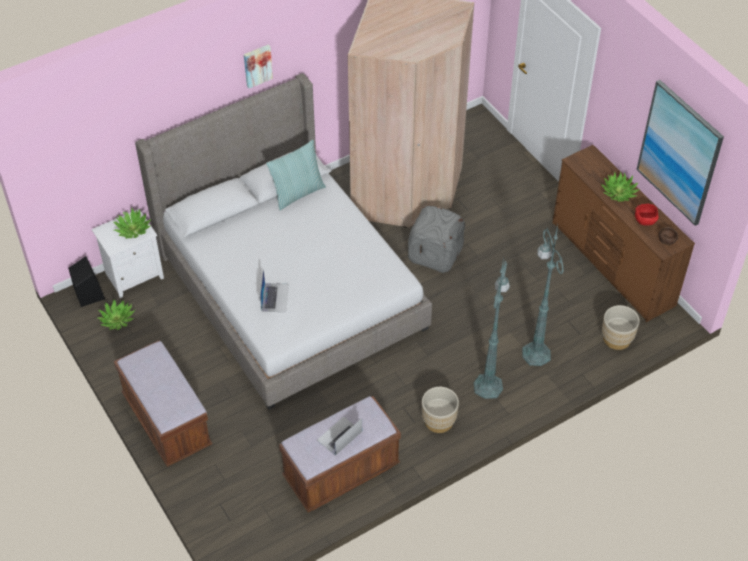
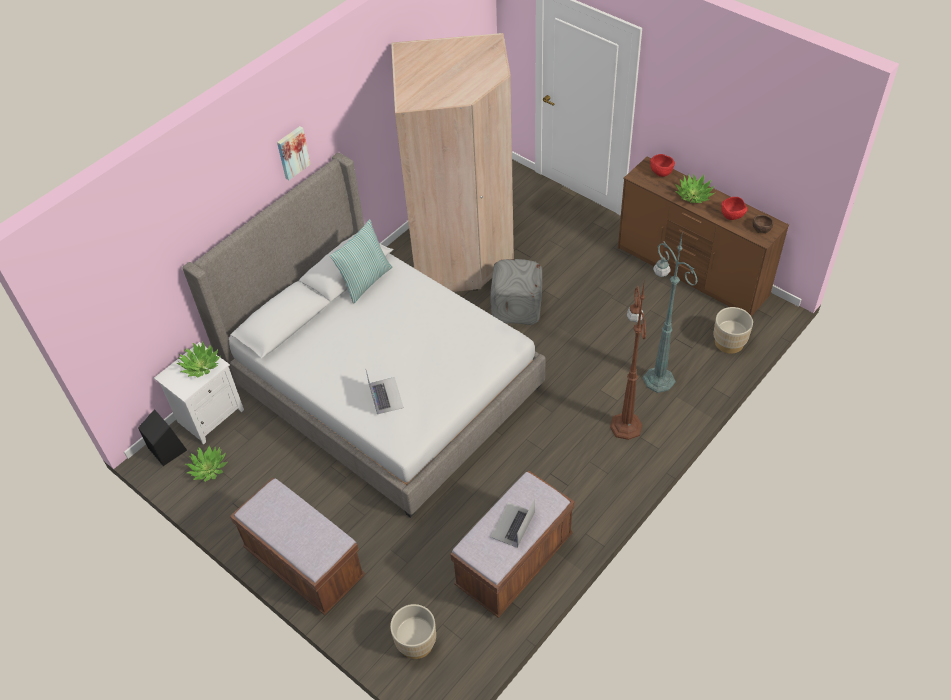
camera: 15 degrees left, 0 degrees up
beige planter [422,387,459,433] -> beige planter moved to [390,604,436,659]
green floor lamp [474,258,510,399] -> brown floor lamp [610,279,646,440]
picture [636,80,724,226] -> none
none -> red bowl [650,154,675,177]

